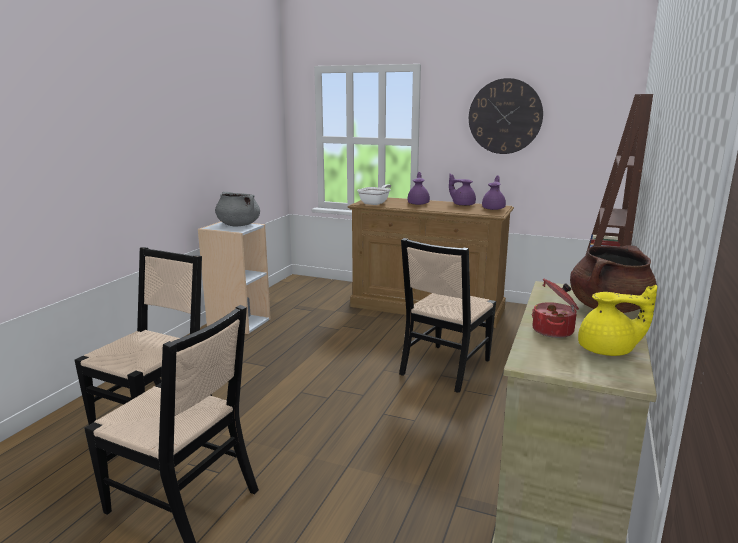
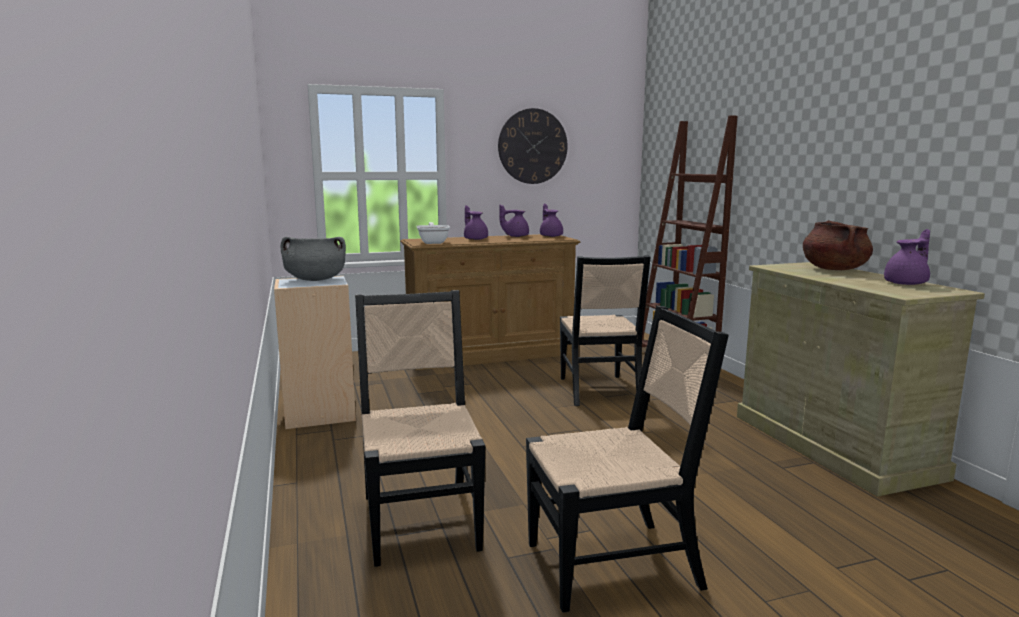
camera: 40 degrees left, 5 degrees down
cooking pot [532,279,579,338] -> none
yellow teapot [578,285,657,356] -> purple teapot [884,229,930,285]

